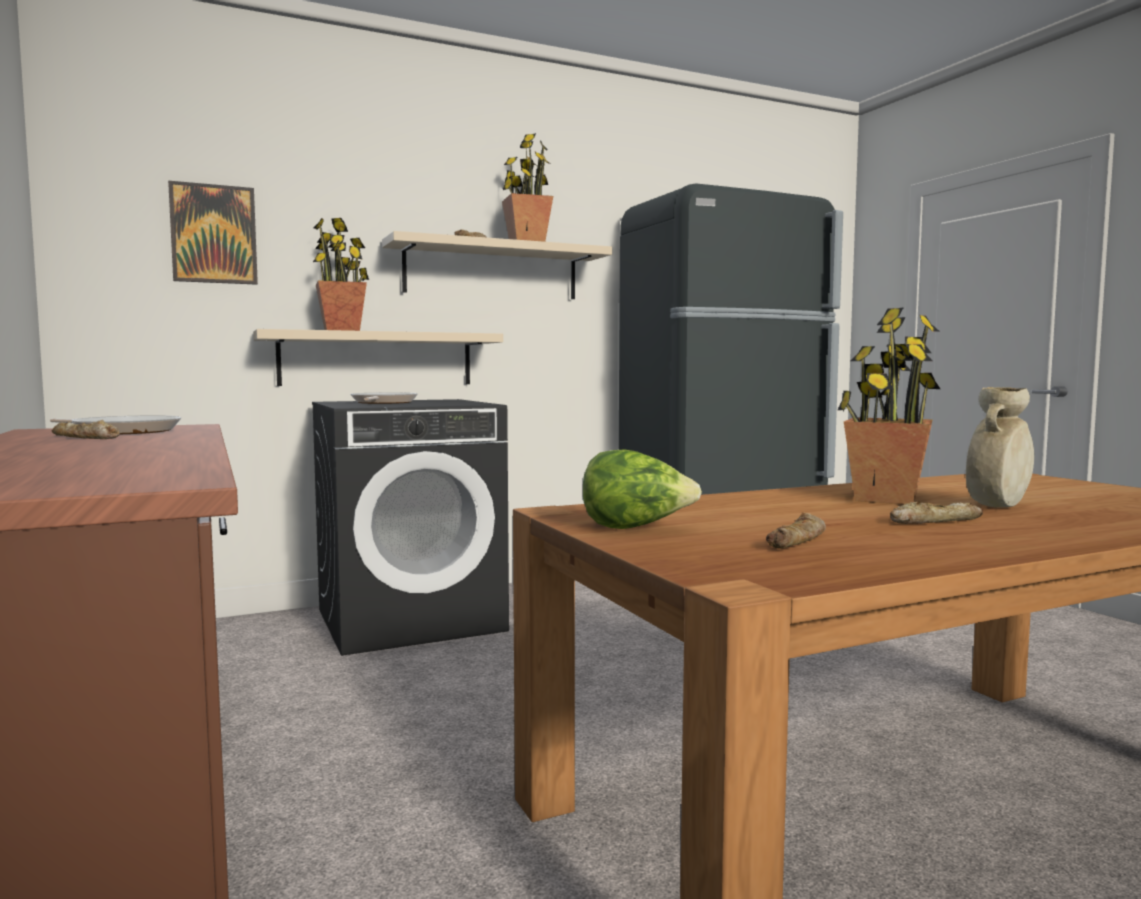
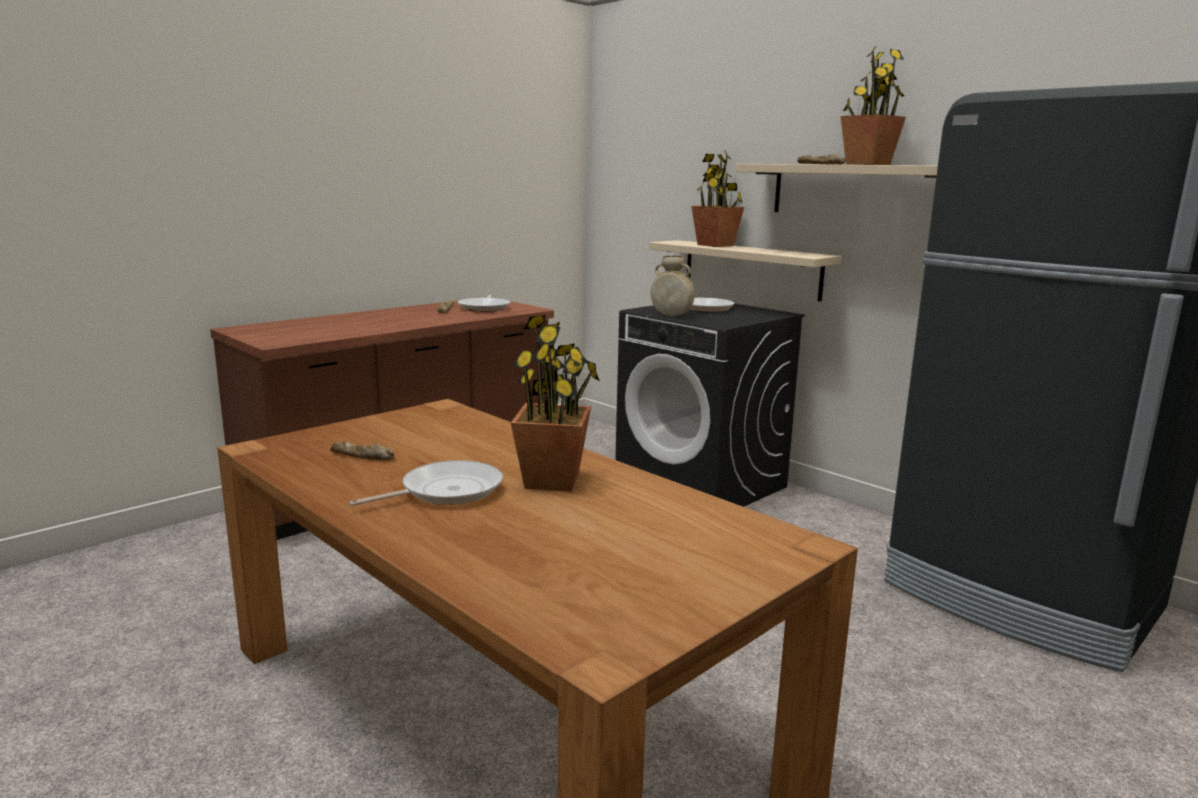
camera: 70 degrees right, 10 degrees up
picture [168,181,258,285] -> none
lettuce [583,449,702,529] -> none
bread [890,502,983,524] -> frying pan [349,460,503,506]
beige vase [966,387,1034,508] -> beige vase moved to [650,255,695,316]

